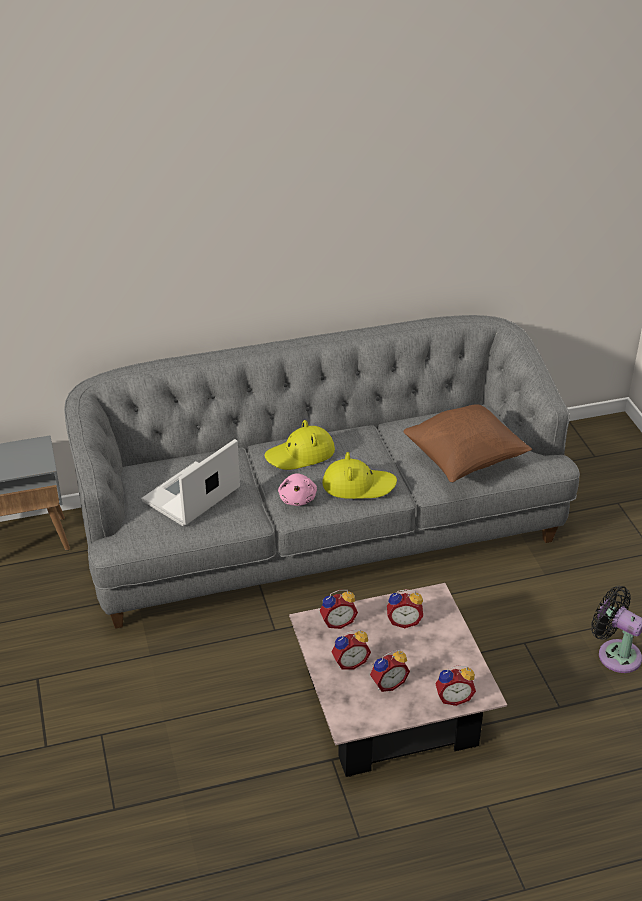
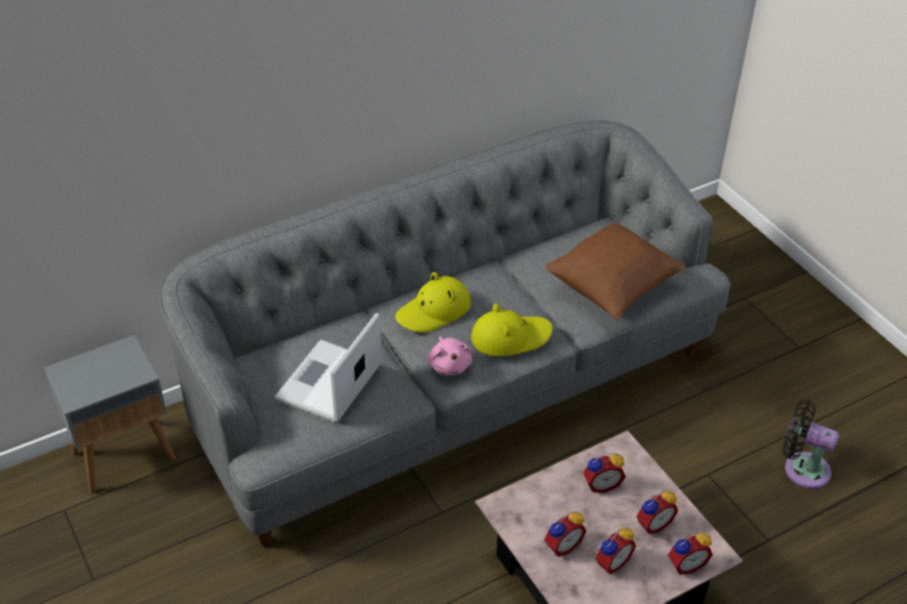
camera: 15 degrees left, 5 degrees up
alarm clock [320,590,358,629] -> alarm clock moved to [636,490,678,534]

